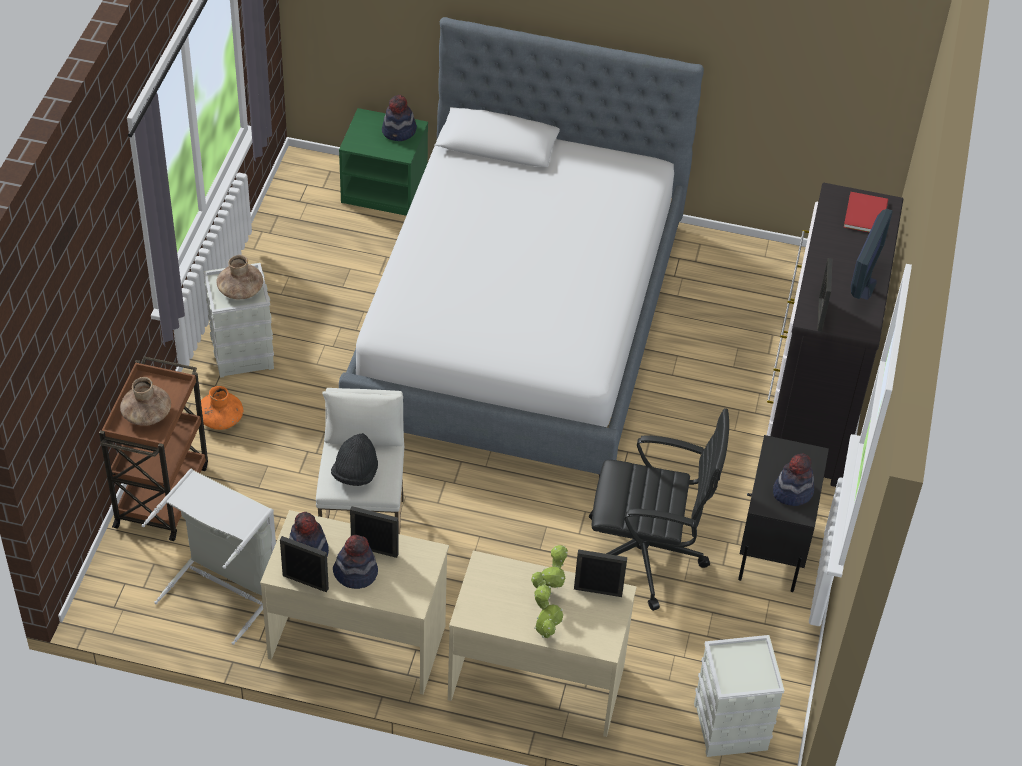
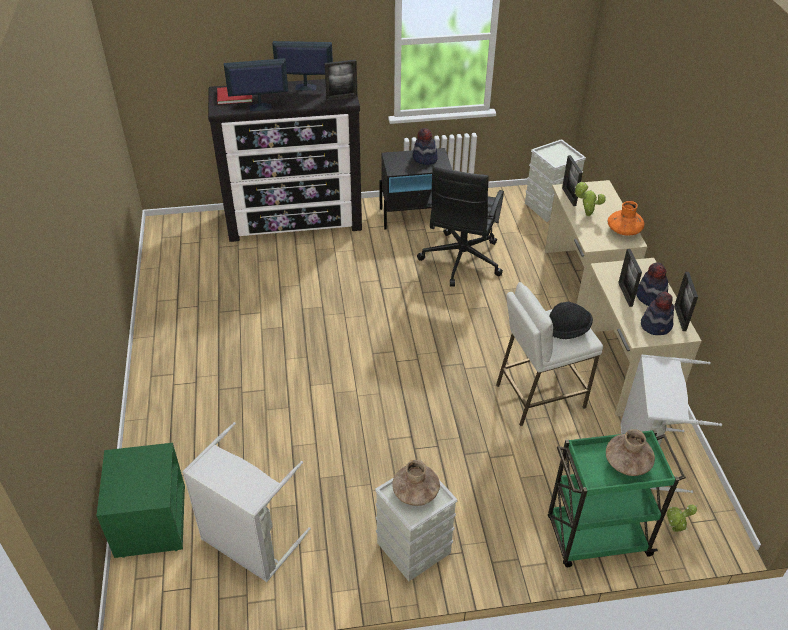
camera: 110 degrees left, 5 degrees down
brown cart [99,356,208,541] -> green cart [548,430,686,567]
orange vase [201,386,243,430] -> orange vase moved to [608,201,644,236]
bed [339,17,704,476] -> none
hat [382,95,417,141] -> none
potted plant [534,584,563,638] -> potted plant moved to [666,505,697,532]
black office chair [589,408,729,611] -> black office chair turned 150 degrees counterclockwise [417,166,504,287]
none -> grey laundry basket [182,422,311,582]
none -> monitor [224,58,288,111]

